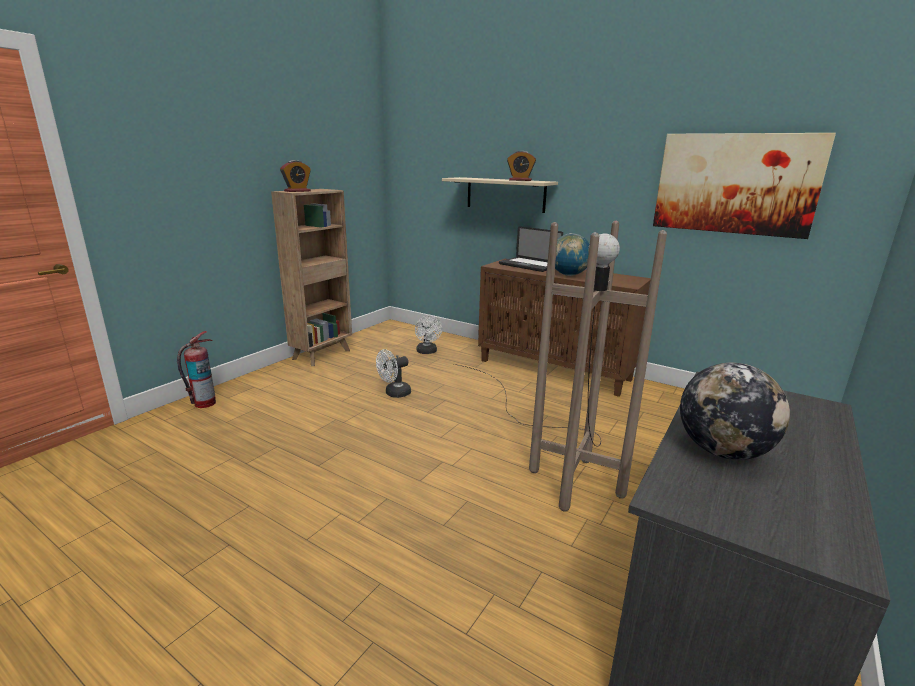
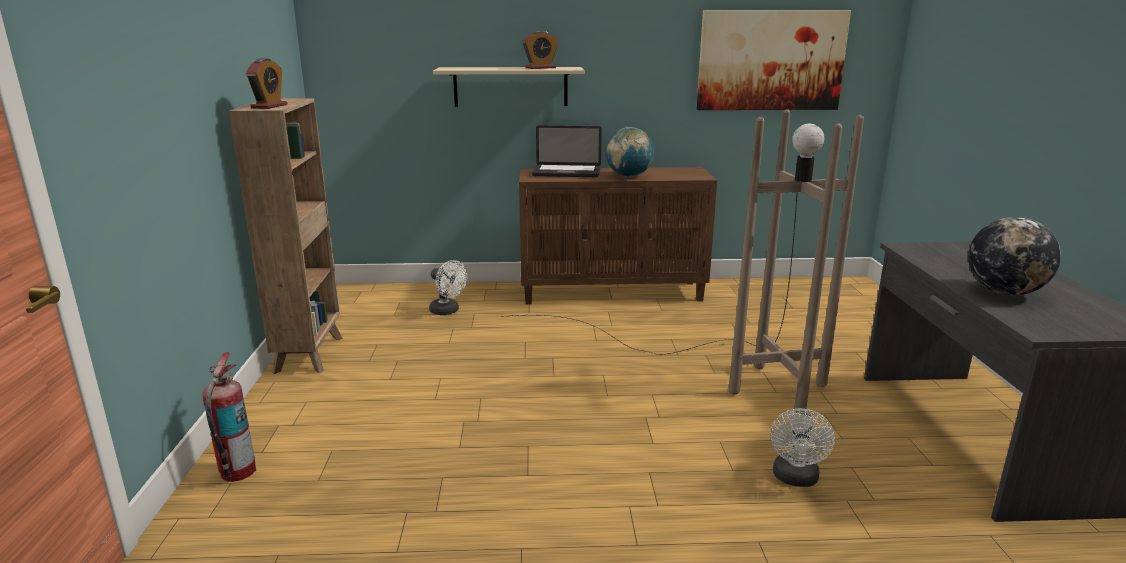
camera: 35 degrees left, 0 degrees up
white fan [376,349,411,398] -> white fan moved to [770,408,835,487]

